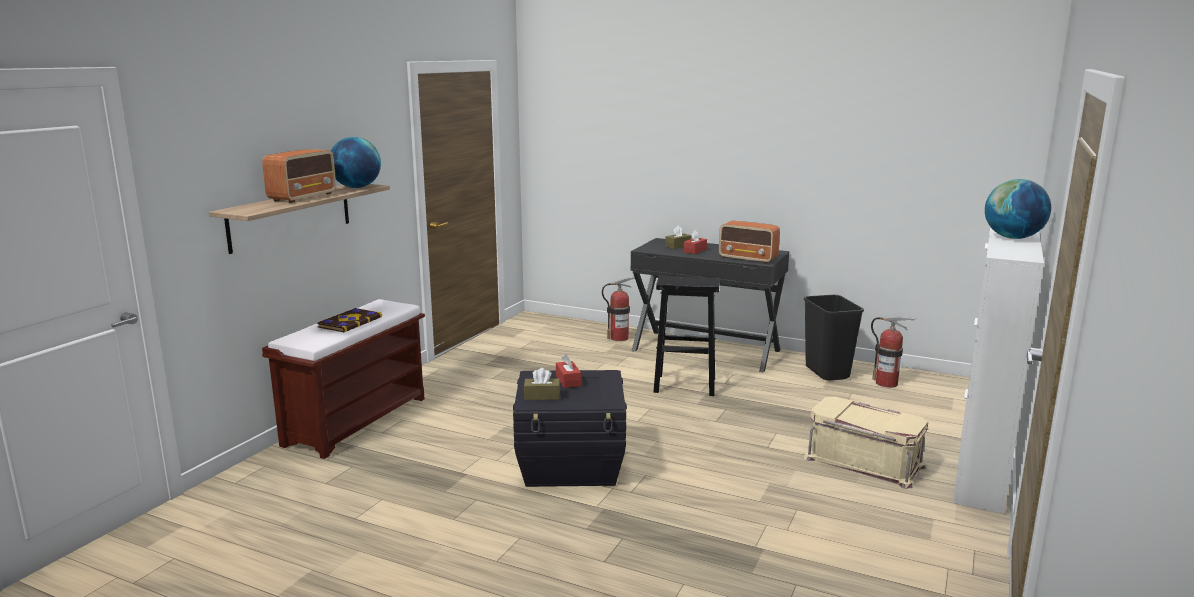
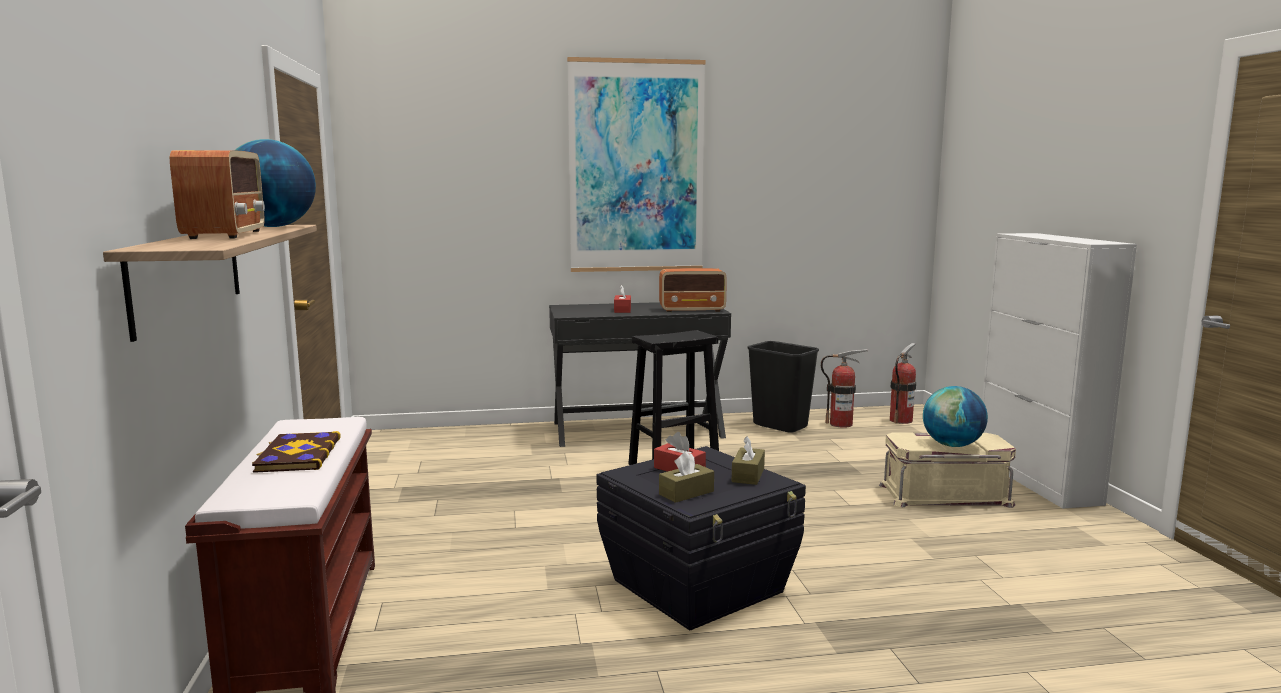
camera: 35 degrees left, 5 degrees down
fire extinguisher [602,277,635,341] -> fire extinguisher moved to [890,343,916,424]
brown tissue box [665,226,692,249] -> brown tissue box moved to [732,436,765,485]
globe [985,179,1051,239] -> globe moved to [923,386,988,447]
none -> picture [567,57,706,272]

